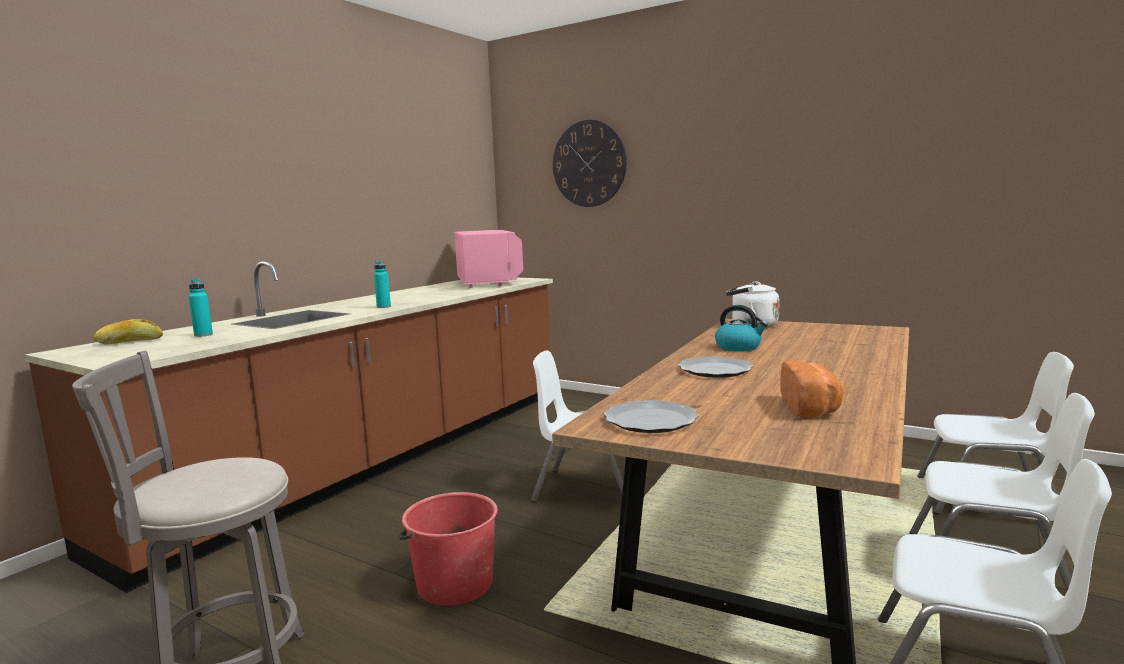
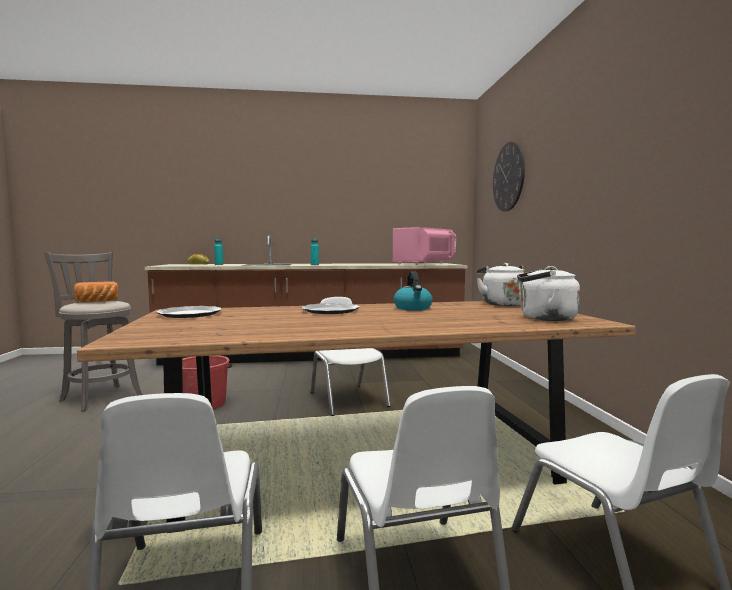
camera: 50 degrees right, 5 degrees down
bread [781,360,843,417] -> bread moved to [74,282,119,303]
none -> white kettle [517,266,580,321]

